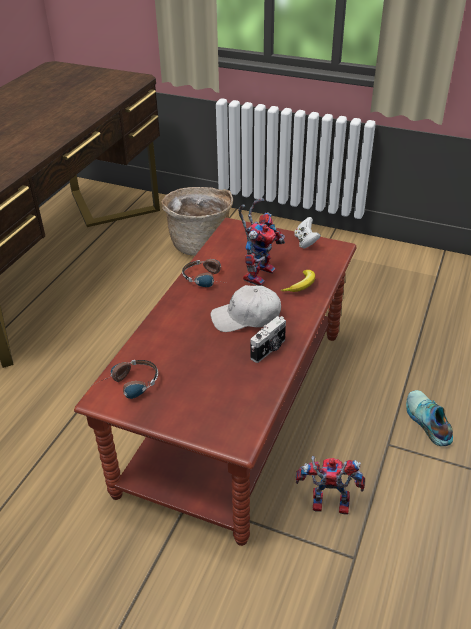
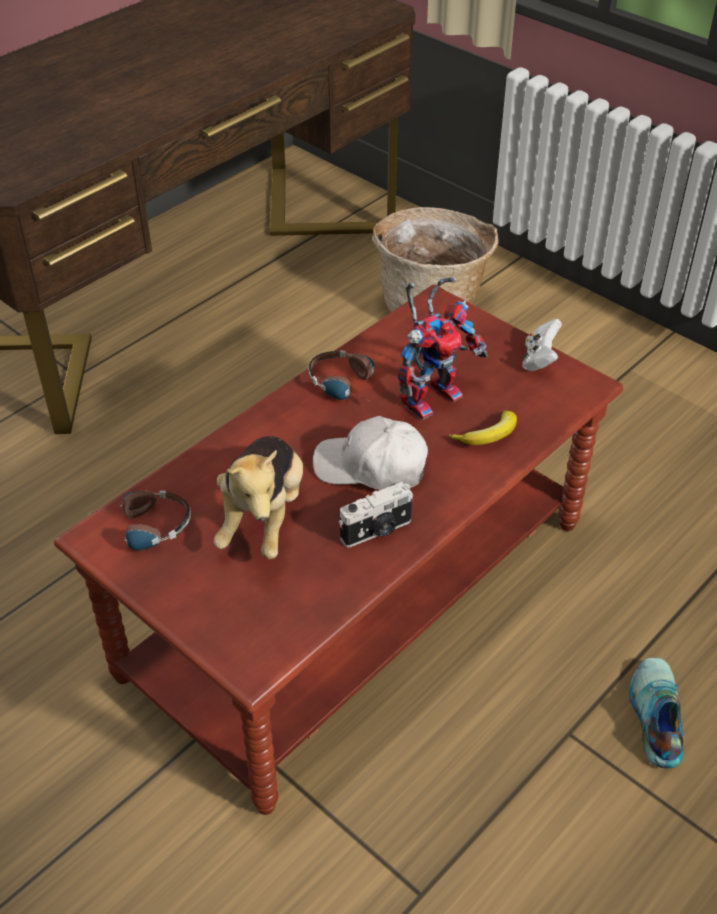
camera: 20 degrees right, 5 degrees up
toy robot [296,456,365,515] -> none
none -> plush toy [214,436,303,559]

